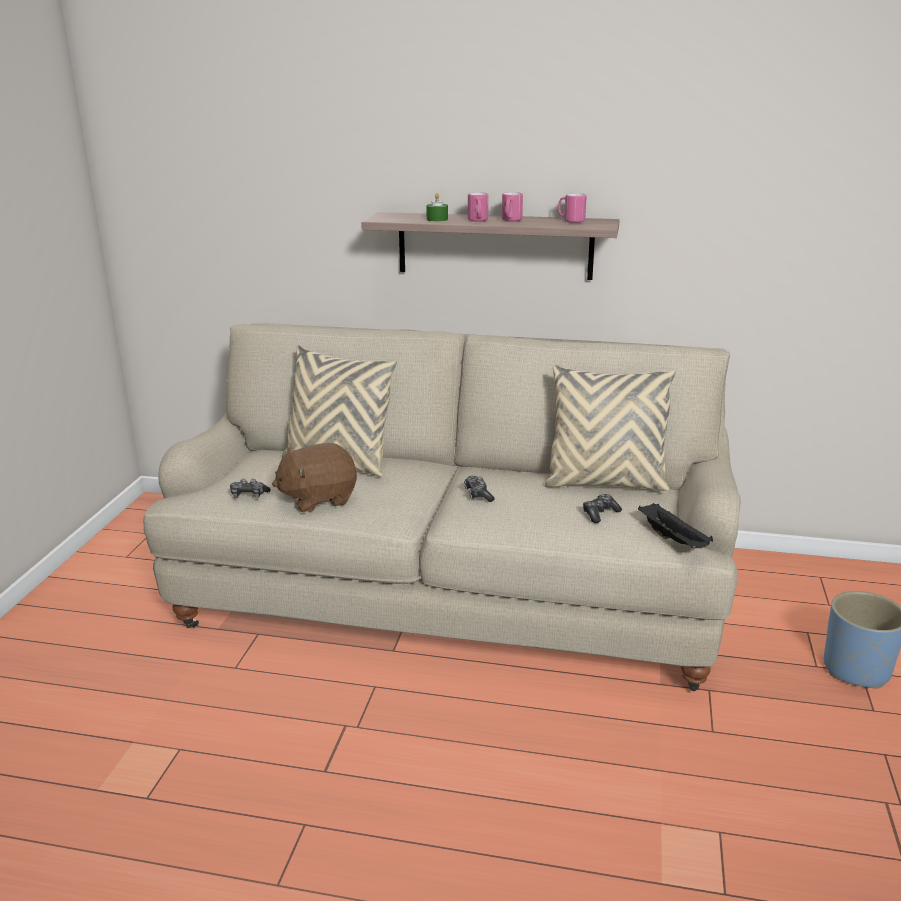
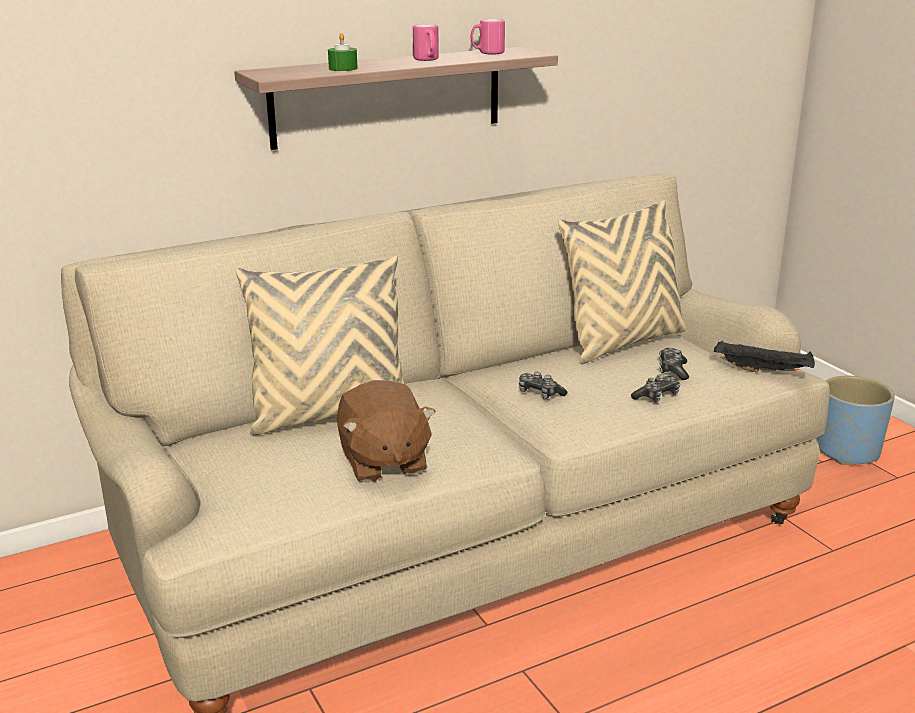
camera: 40 degrees left, 0 degrees up
game controller [230,479,270,498] -> game controller moved to [631,374,680,402]
brown plush toy [272,443,357,512] -> brown plush toy turned 45 degrees counterclockwise [336,380,436,483]
pink mug [468,192,488,222] -> none

